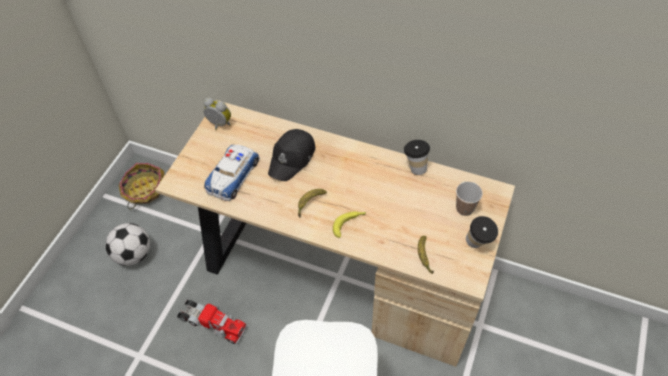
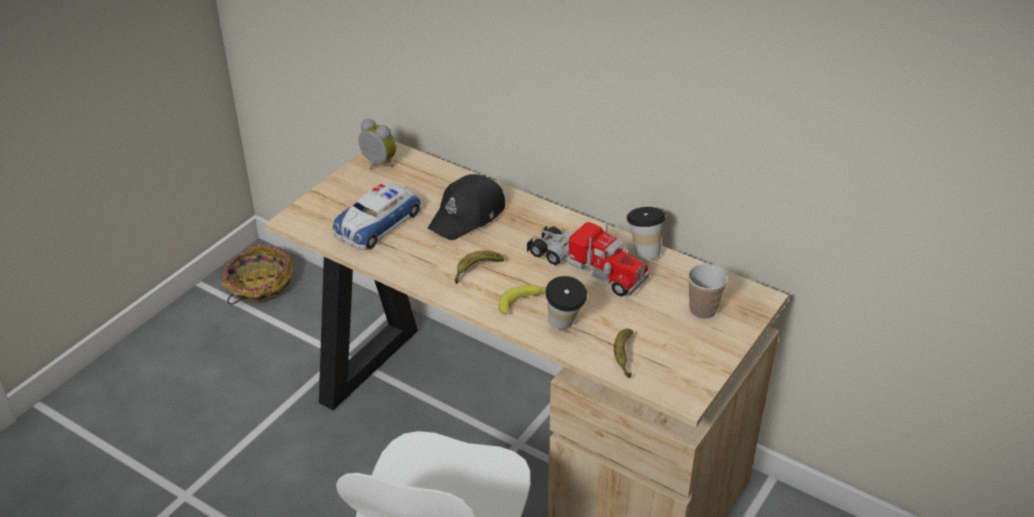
camera: 10 degrees right, 15 degrees down
football [105,223,150,266] -> none
toy truck [177,299,247,344] -> toy truck moved to [527,222,650,297]
cup [466,216,498,248] -> cup moved to [545,276,587,330]

